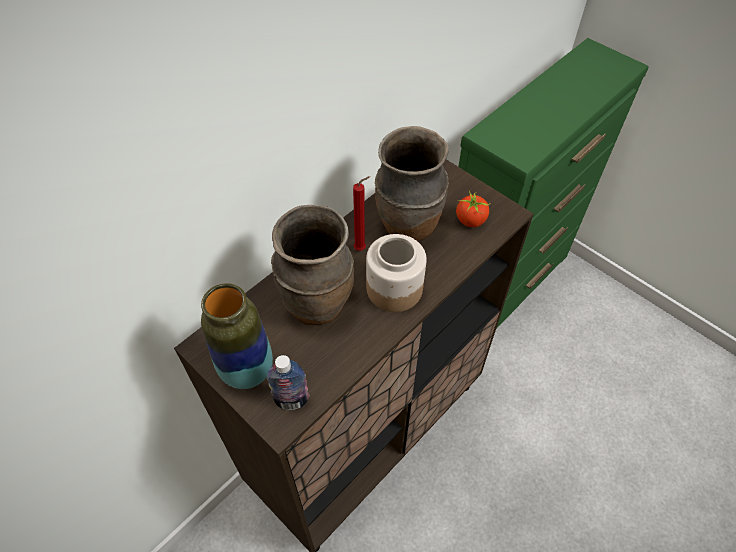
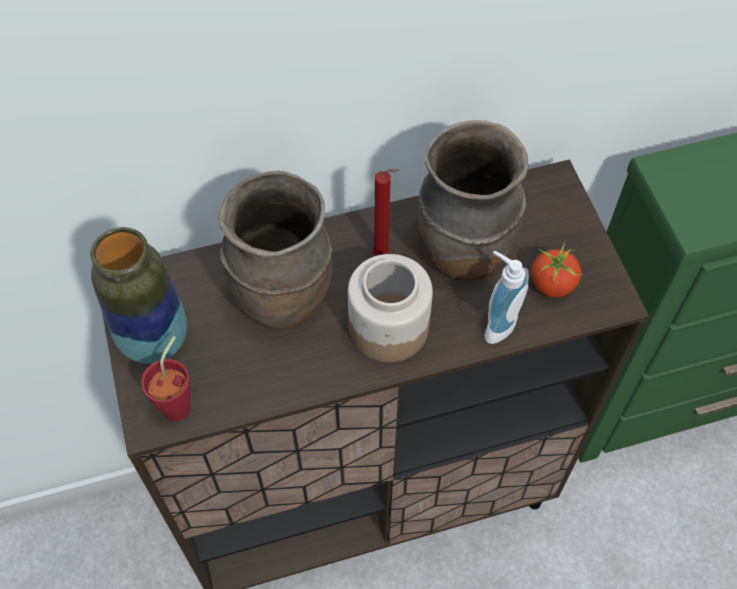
camera: 30 degrees right, 5 degrees up
bottle [267,355,309,410] -> red cup [141,336,191,421]
none -> soap dispenser [484,251,529,344]

